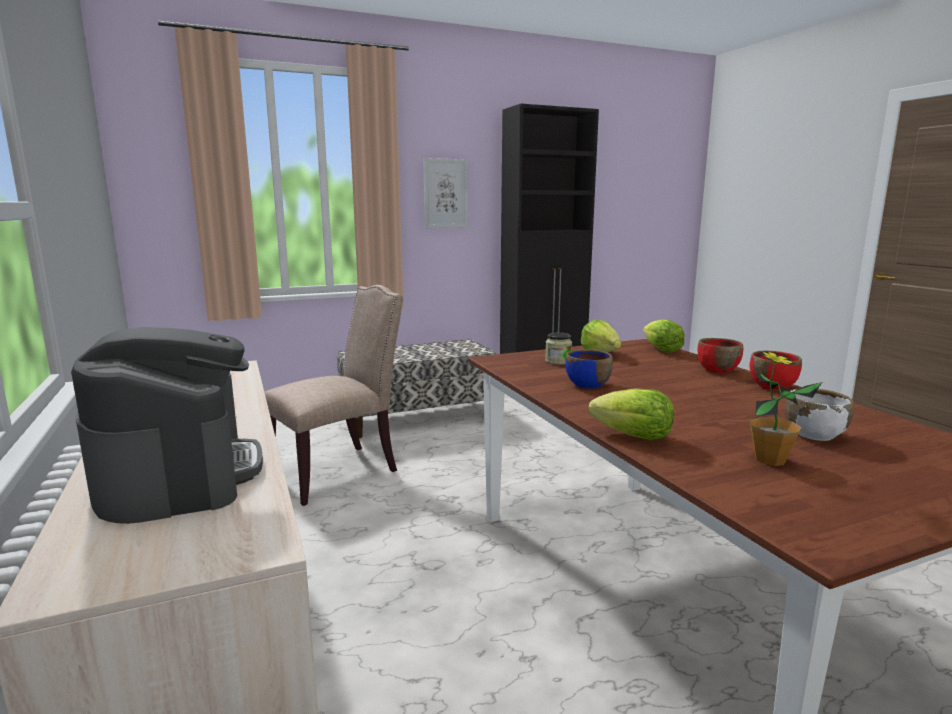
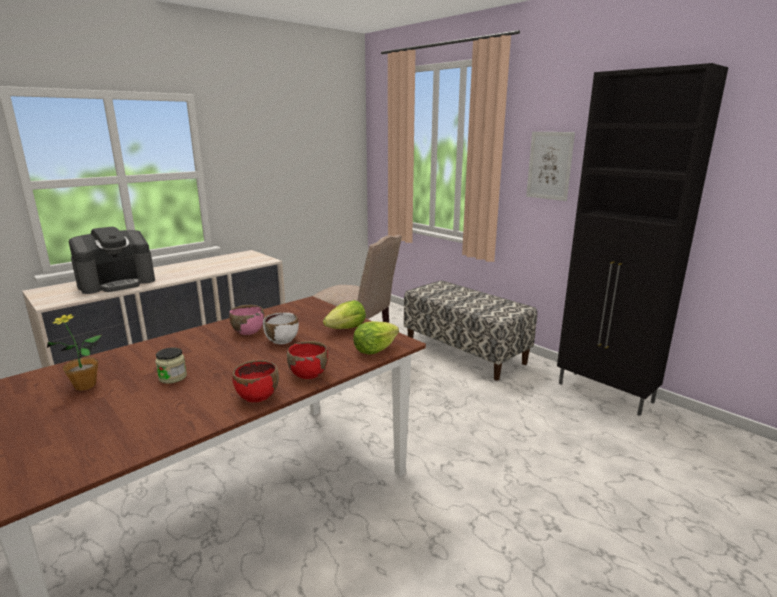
camera: 70 degrees right, 5 degrees up
jar [545,332,572,365] -> jar moved to [155,348,187,384]
blue bowl [565,349,613,389] -> pink bowl [229,305,264,335]
lettuce [588,388,674,440] -> none
white bowl [785,388,854,441] -> white bowl moved to [263,312,299,344]

